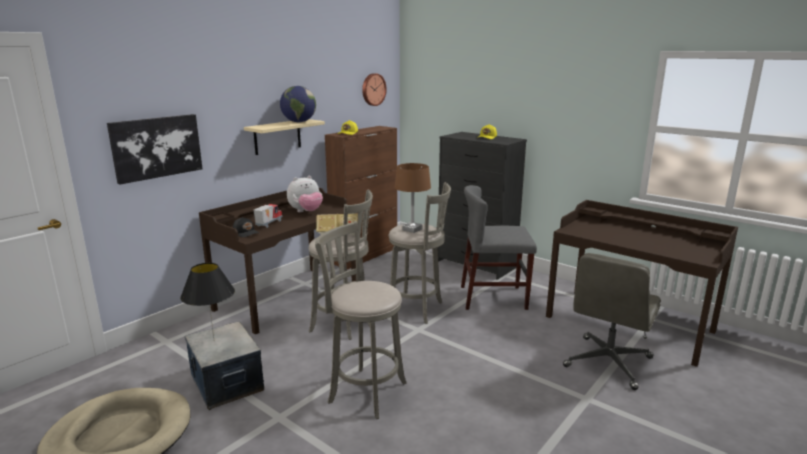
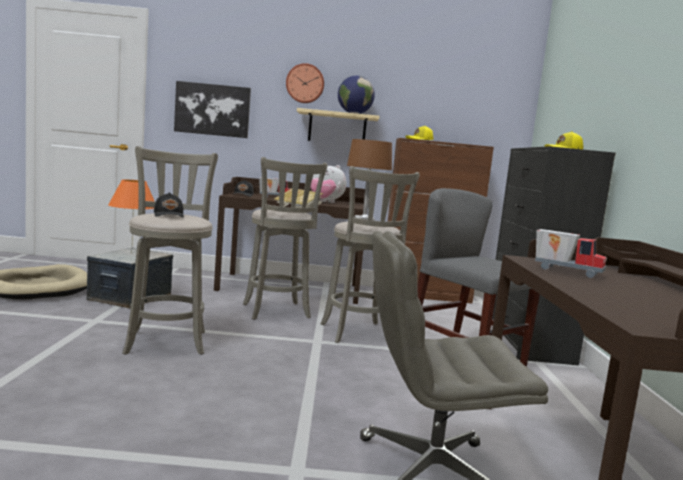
camera: 50 degrees right, 10 degrees down
black table lamp [180,263,235,339] -> orange table lamp [108,180,155,253]
wall clock [362,73,387,106] -> wall clock moved to [286,63,324,103]
none -> black cap [154,192,184,218]
none -> toy truck [535,229,607,278]

